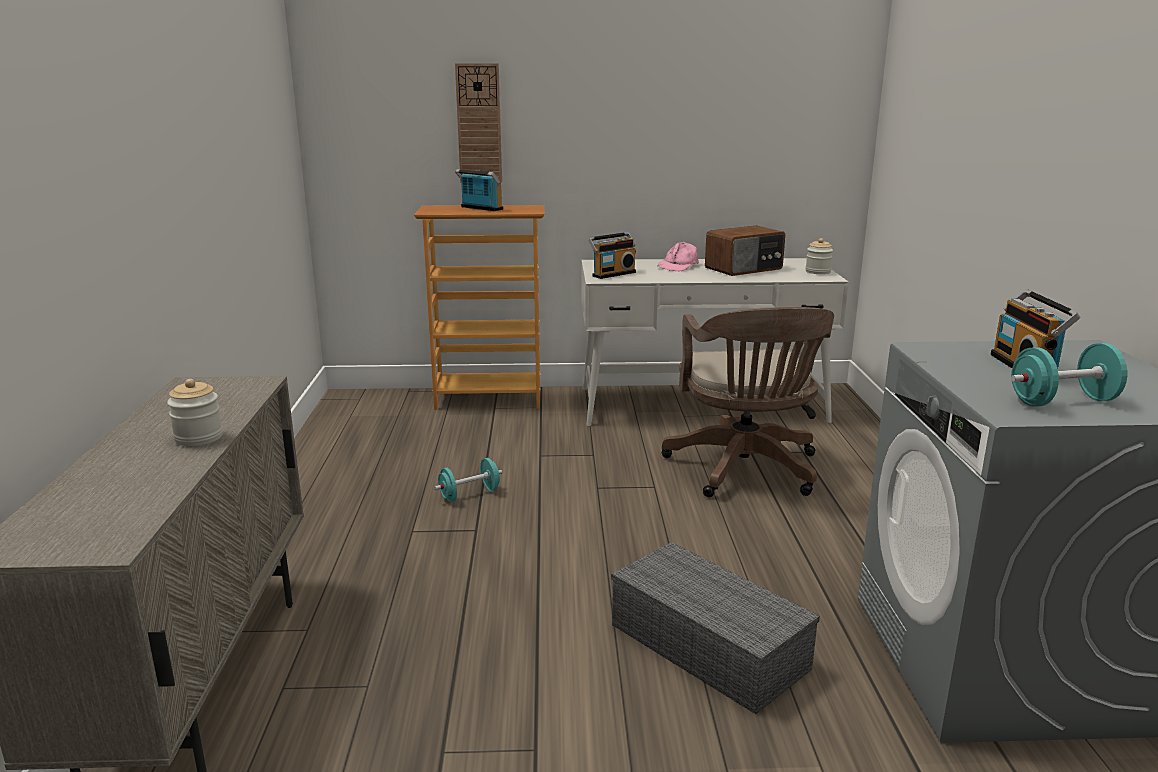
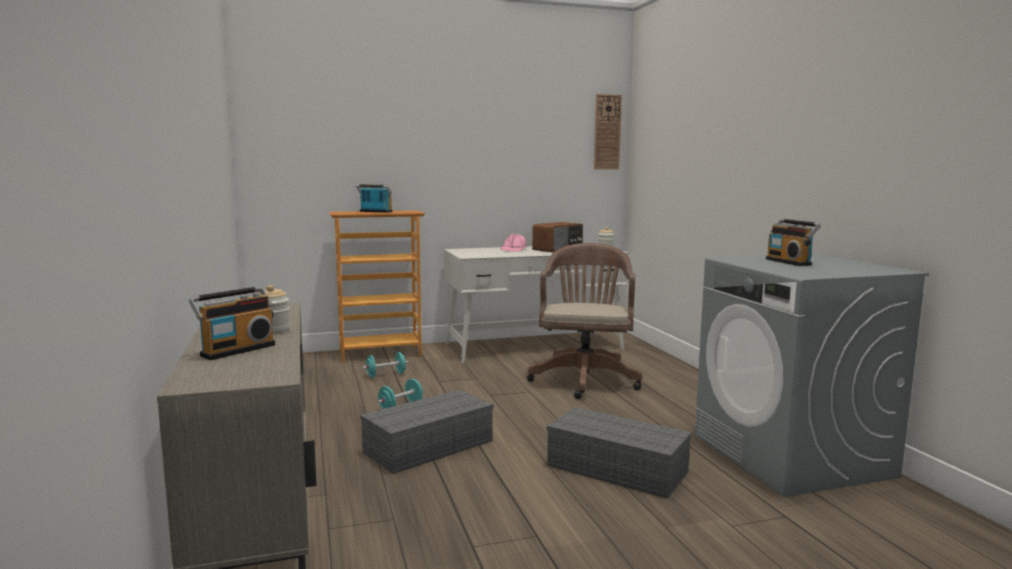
camera: 15 degrees left, 10 degrees down
wall clock [455,63,502,182] -> wall clock moved to [594,94,622,169]
radio [588,232,636,279] -> radio moved to [189,286,275,360]
brown office chair [662,307,834,497] -> brown office chair turned 150 degrees counterclockwise [527,243,643,399]
turquoise dumbbell [1011,343,1127,407] -> turquoise dumbbell moved to [362,352,409,378]
none -> grey storage box [360,389,494,474]

